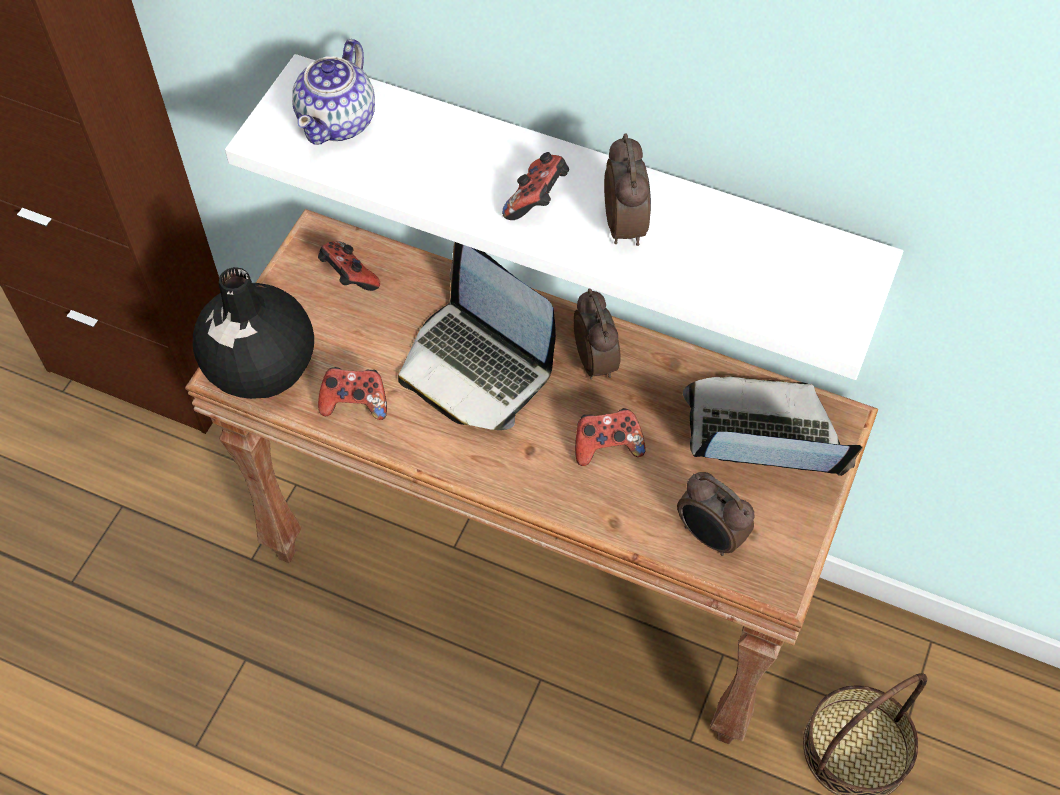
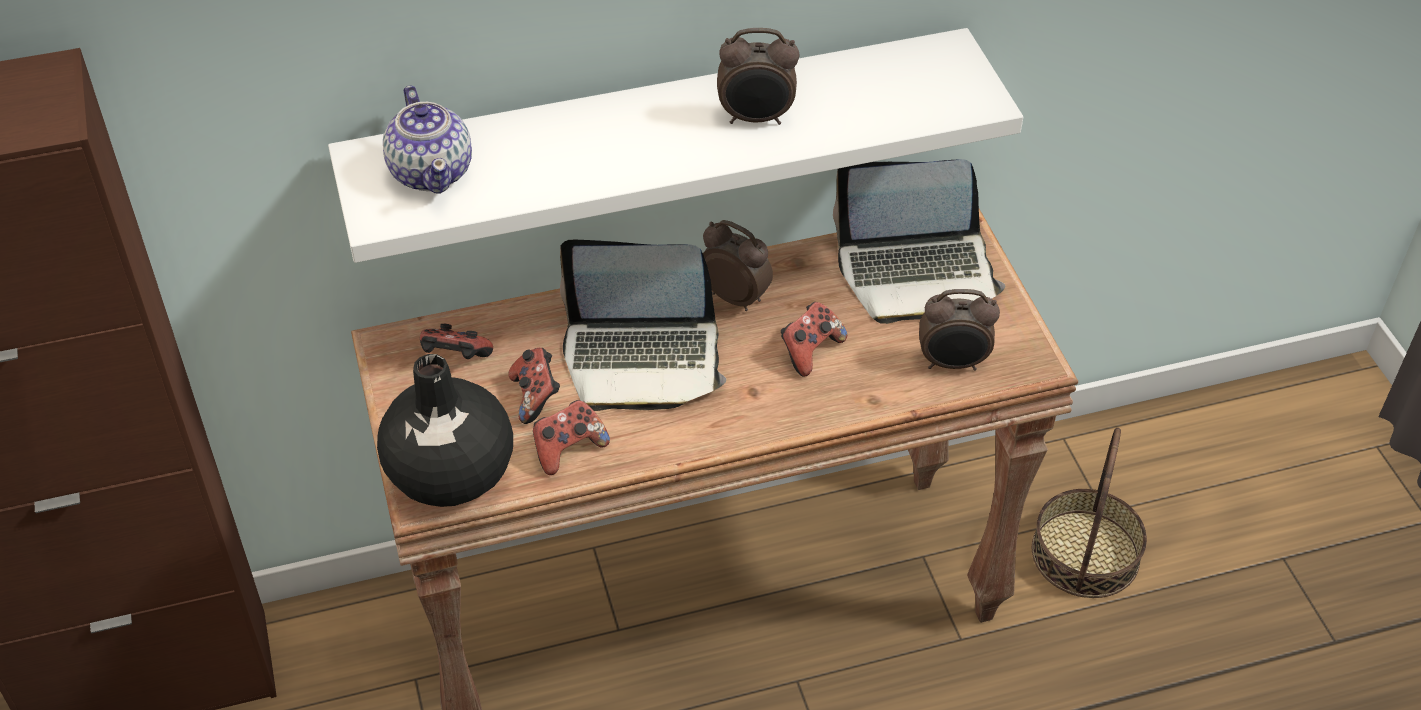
camera: 40 degrees left, 10 degrees down
game controller [502,152,569,220] -> game controller moved to [508,348,560,424]
alarm clock [604,134,651,246] -> alarm clock turned 135 degrees clockwise [717,28,799,125]
laptop [683,376,863,476] -> laptop turned 150 degrees counterclockwise [833,159,1006,324]

